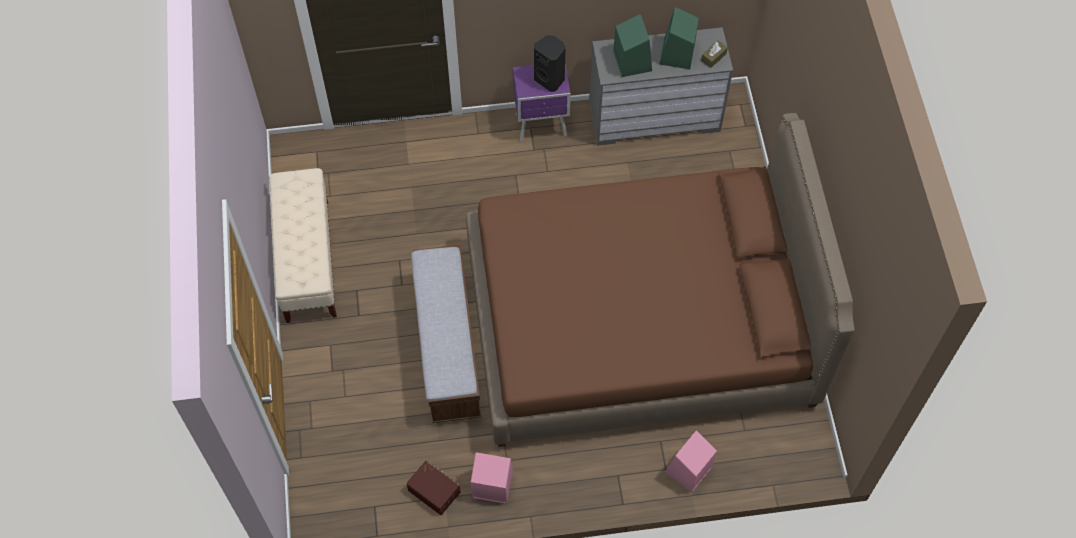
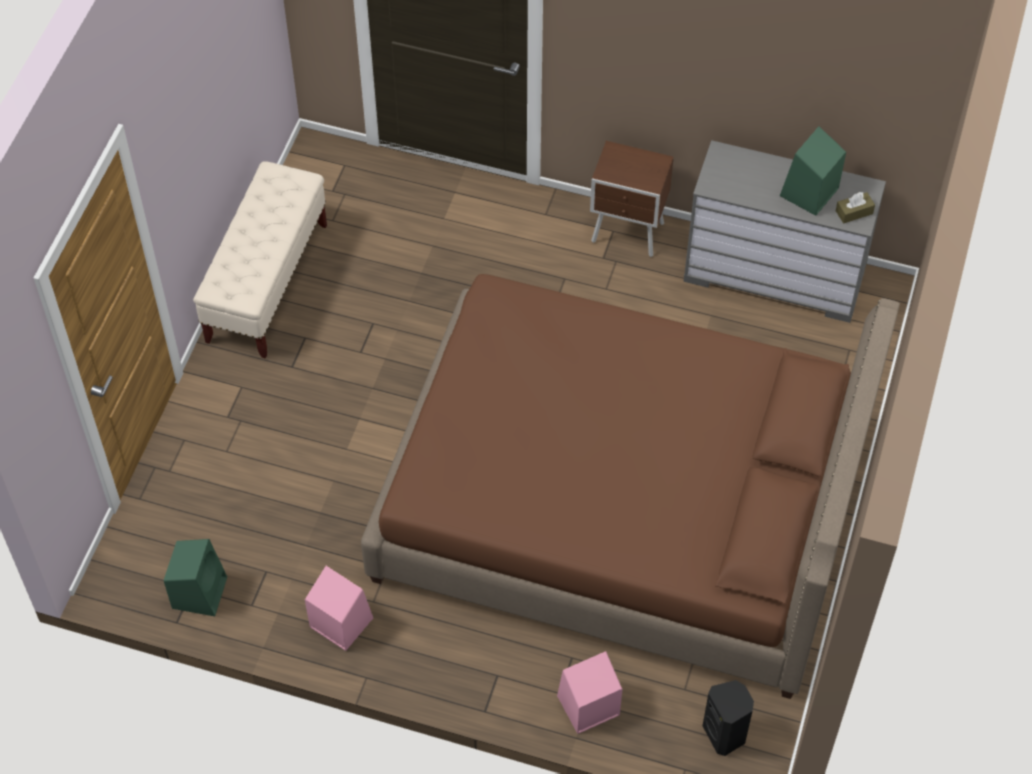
camera: 25 degrees right, 5 degrees down
brown storage box [406,460,461,515] -> none
bench [411,244,482,423] -> none
purple nightstand [513,65,571,142] -> brown nightstand [590,141,673,257]
black speaker [534,35,566,92] -> black speaker moved to [703,680,754,756]
green speaker [613,14,652,77] -> green speaker moved to [164,539,227,616]

